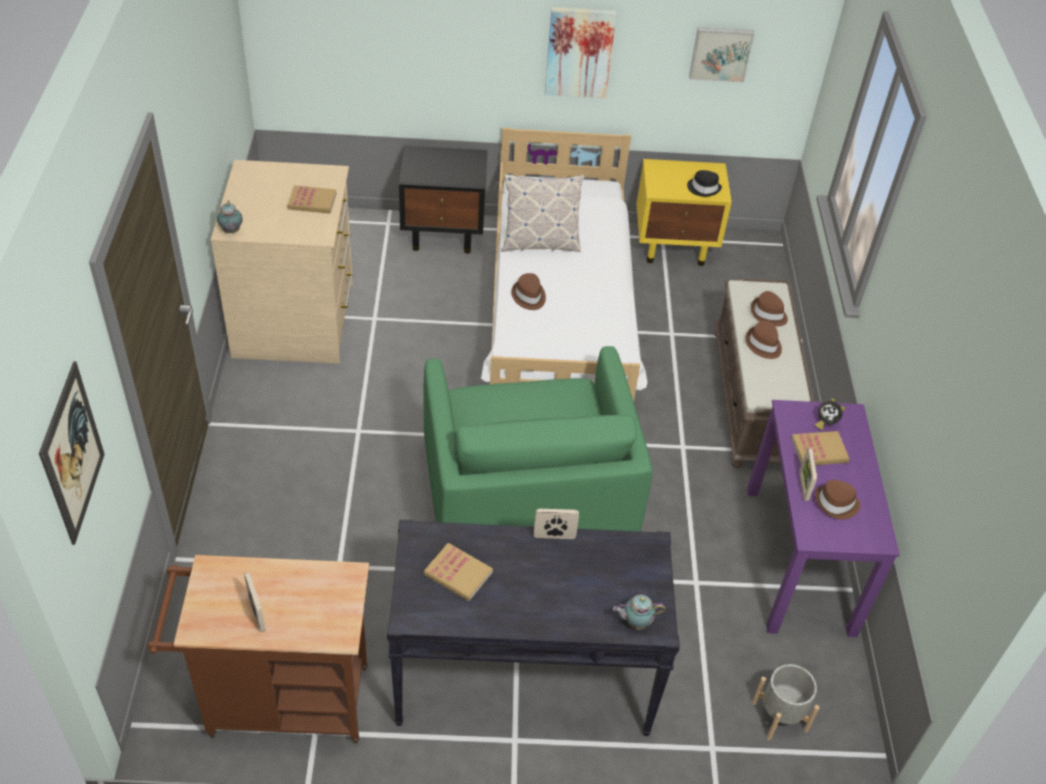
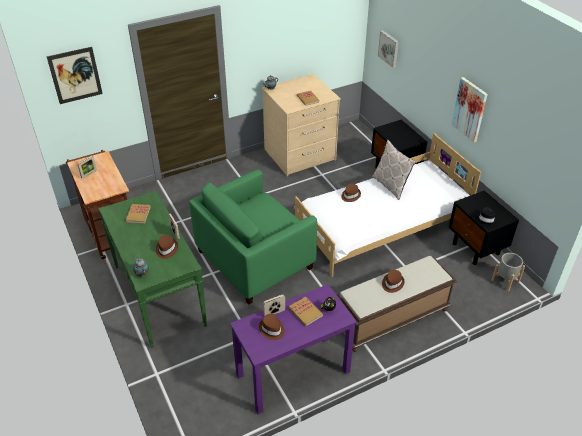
camera: 65 degrees right, 5 degrees down
black console table [387,520,680,736] -> green console table [98,190,207,348]
yellow nightstand [636,159,732,266] -> black nightstand [449,190,519,265]
picture [689,27,754,83] -> picture moved to [378,30,399,68]
brown hat [751,291,788,327] -> brown hat moved to [156,235,178,259]
grey planter [752,664,820,740] -> grey planter moved to [492,253,525,291]

